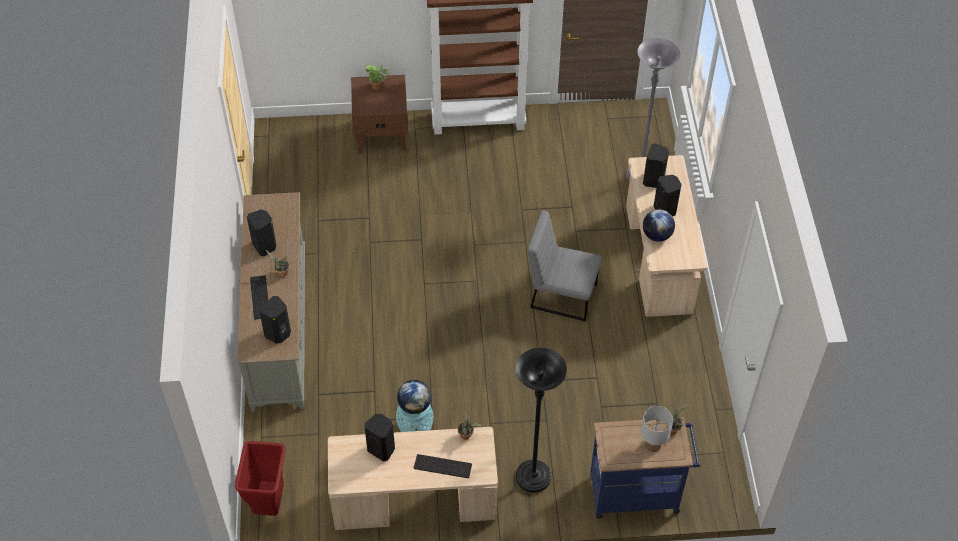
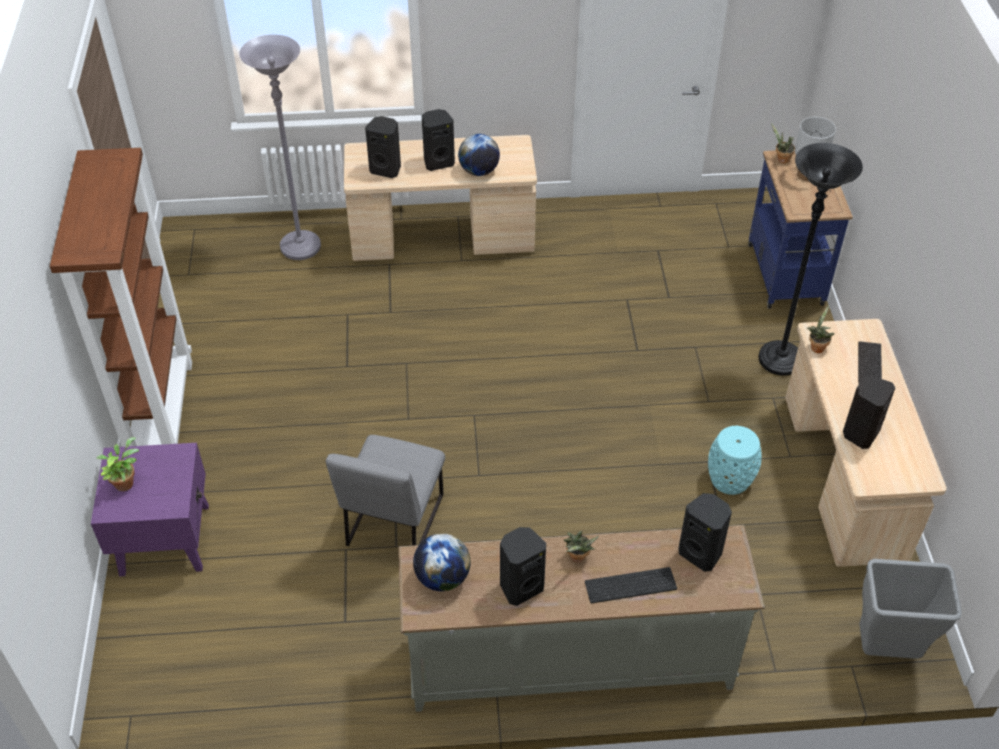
camera: 90 degrees left, 5 degrees down
red trash can [235,441,286,516] -> grey trash can [859,559,962,659]
brown nightstand [351,75,408,154] -> purple nightstand [91,443,209,577]
globe [397,380,431,414] -> globe moved to [413,533,471,591]
grey chair [528,210,602,321] -> grey chair moved to [326,435,445,546]

